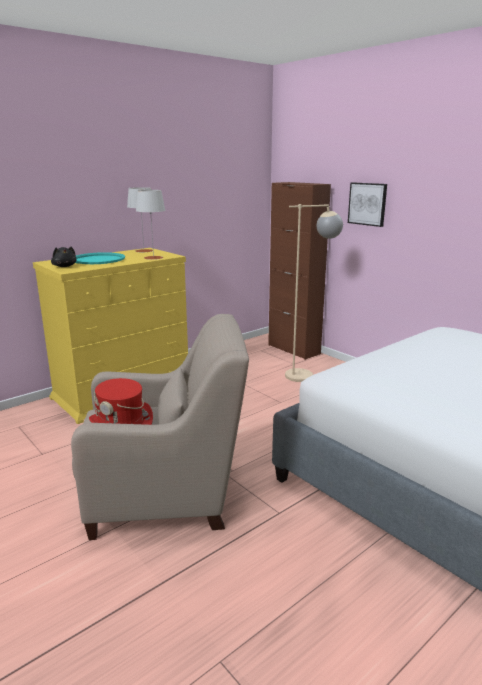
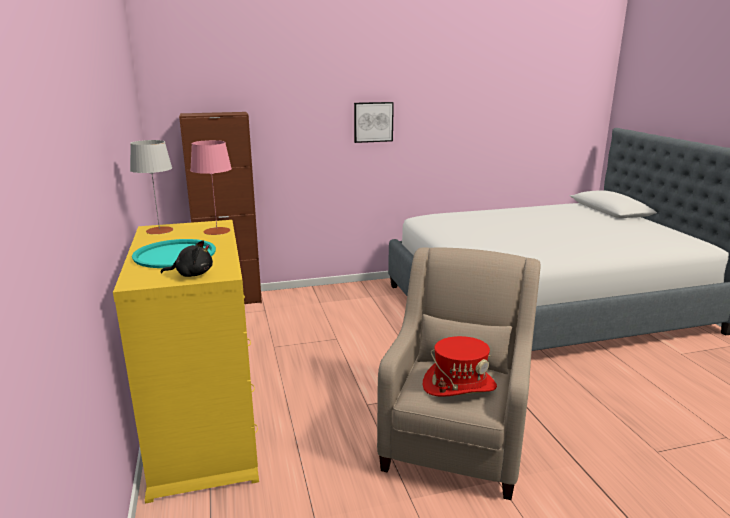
camera: 65 degrees left, 0 degrees up
grey table lamp [136,190,166,260] -> pink table lamp [190,140,232,235]
beige floor lamp [285,204,343,382] -> none
picture [348,182,387,227] -> picture moved to [354,102,394,143]

